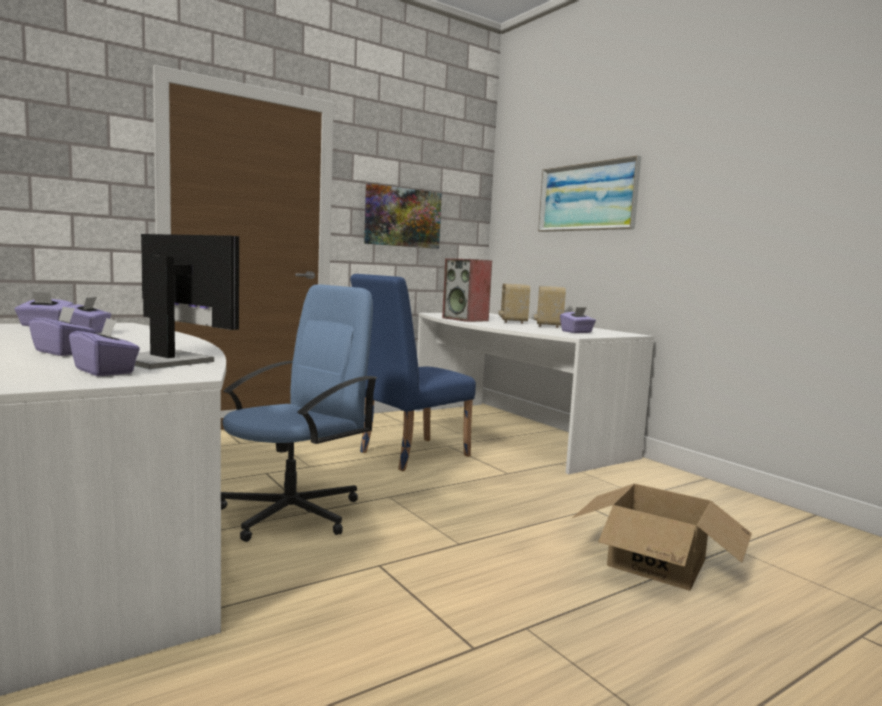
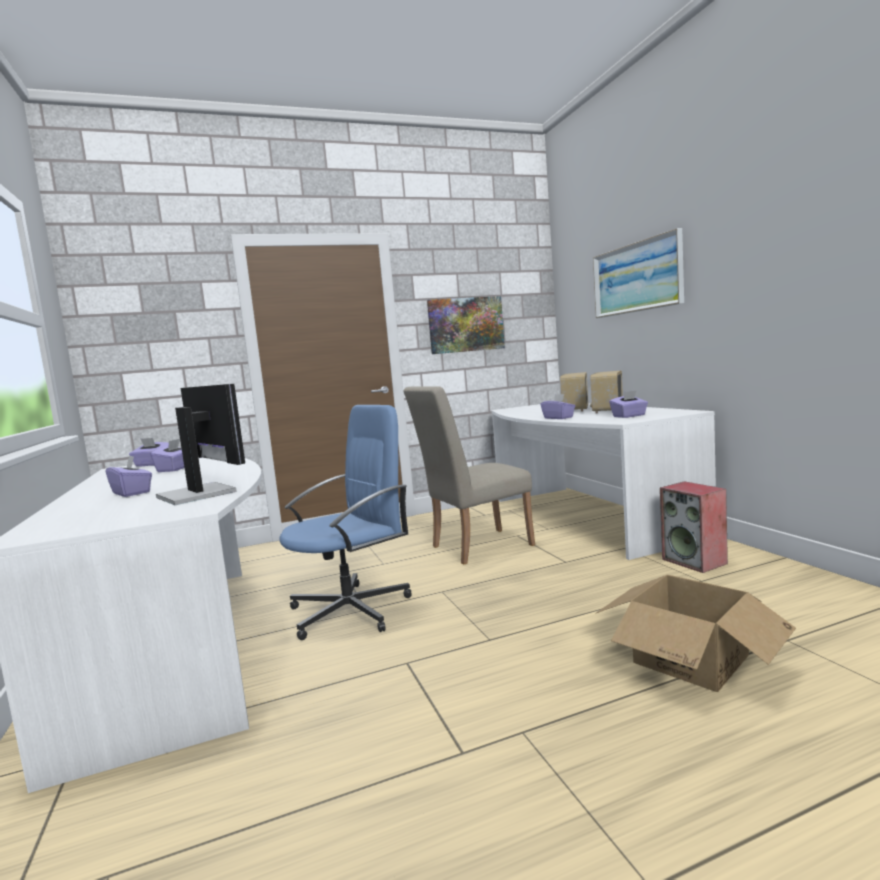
camera: 15 degrees right, 0 degrees up
purple tissue box [69,318,140,376] -> purple tissue box moved to [540,394,575,419]
blue chair [350,274,476,471] -> beige chair [403,386,535,565]
speaker [442,258,492,322] -> speaker moved to [660,481,728,573]

